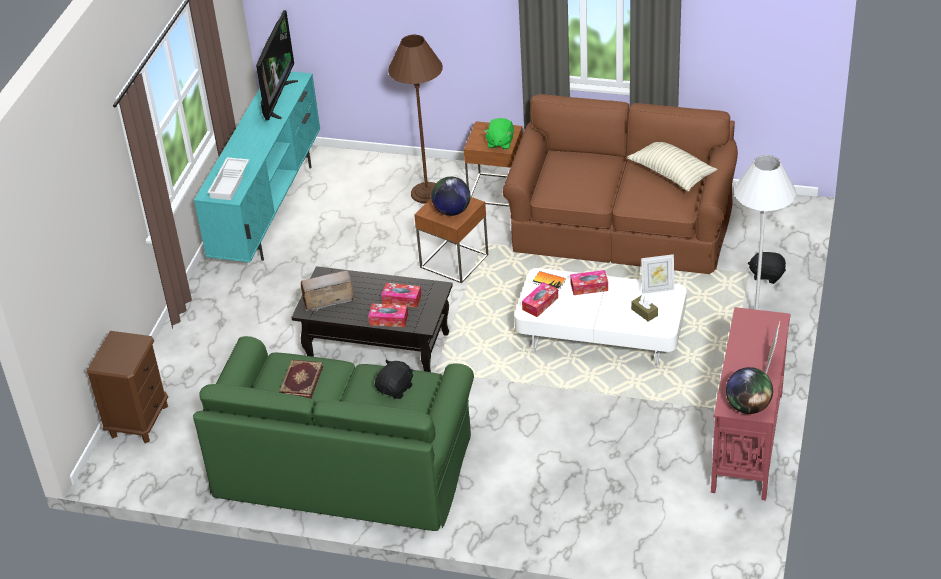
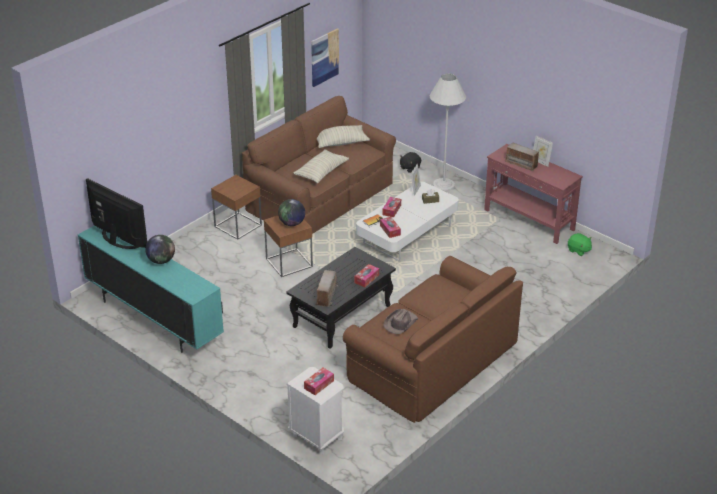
camera: 65 degrees left, 5 degrees down
brown nightstand [86,331,168,443] -> white nightstand [286,367,344,455]
green sofa [193,336,474,531] -> brown sofa [343,256,523,423]
white tray [208,157,249,200] -> none
book [279,360,323,399] -> brown hat [383,309,418,334]
black plush toy [375,360,414,399] -> none
tissue box [381,283,421,308] -> tissue box moved to [304,368,334,395]
brown floor lamp [388,35,443,203] -> none
green plush toy [484,118,514,150] -> green plush toy moved to [568,233,592,256]
globe [726,367,773,414] -> globe moved to [145,235,175,264]
none -> pillow [293,149,349,183]
none -> picture [311,28,339,87]
none -> radio [504,143,539,171]

